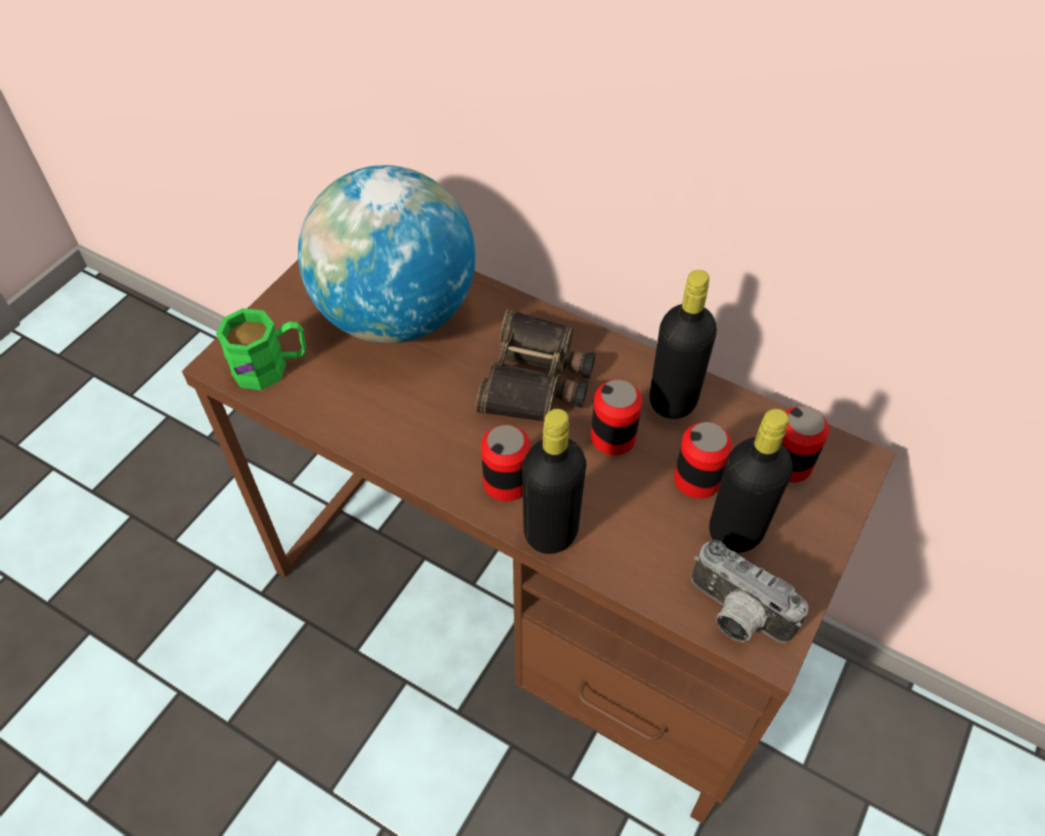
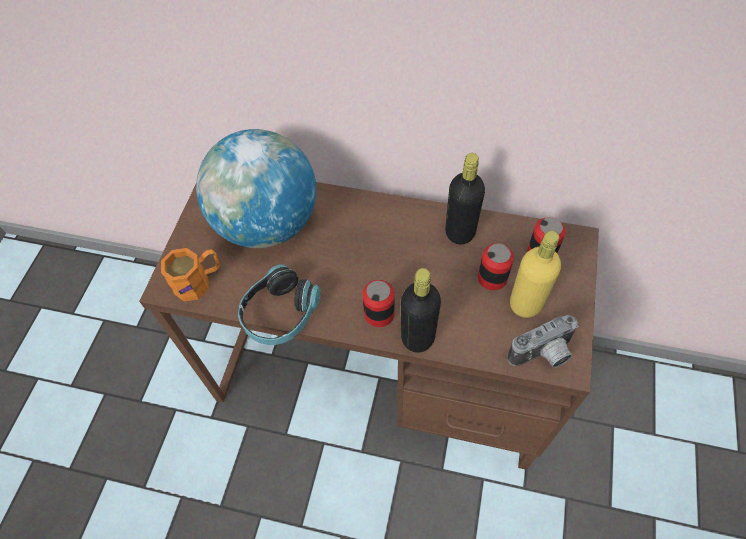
camera: 15 degrees left, 5 degrees up
green mug [216,308,306,390] -> orange mug [161,248,220,302]
binoculars [476,309,595,421] -> none
can [591,380,642,455] -> none
camera [691,540,808,643] -> camera turned 45 degrees counterclockwise [507,315,579,368]
black bottle [709,409,793,553] -> yellow bottle [510,231,561,318]
none -> headphones [238,264,320,345]

